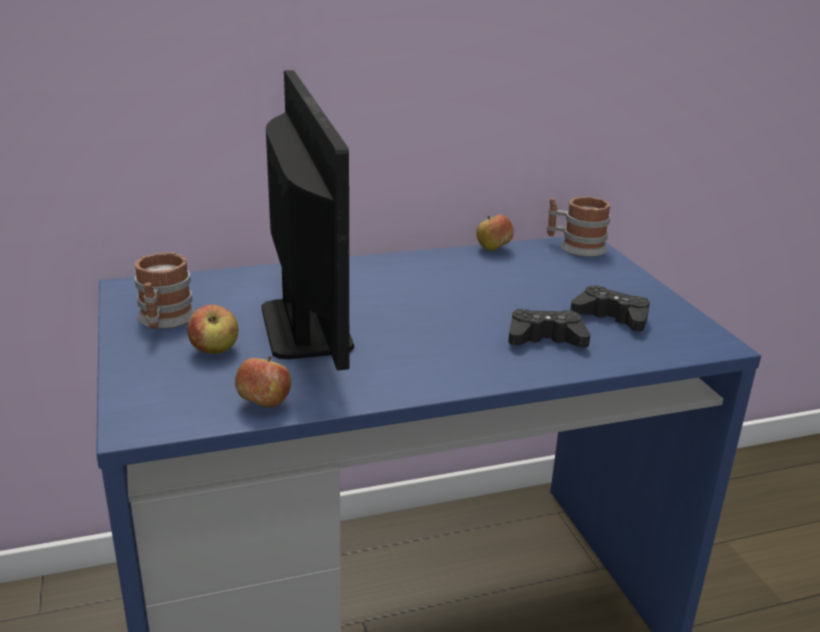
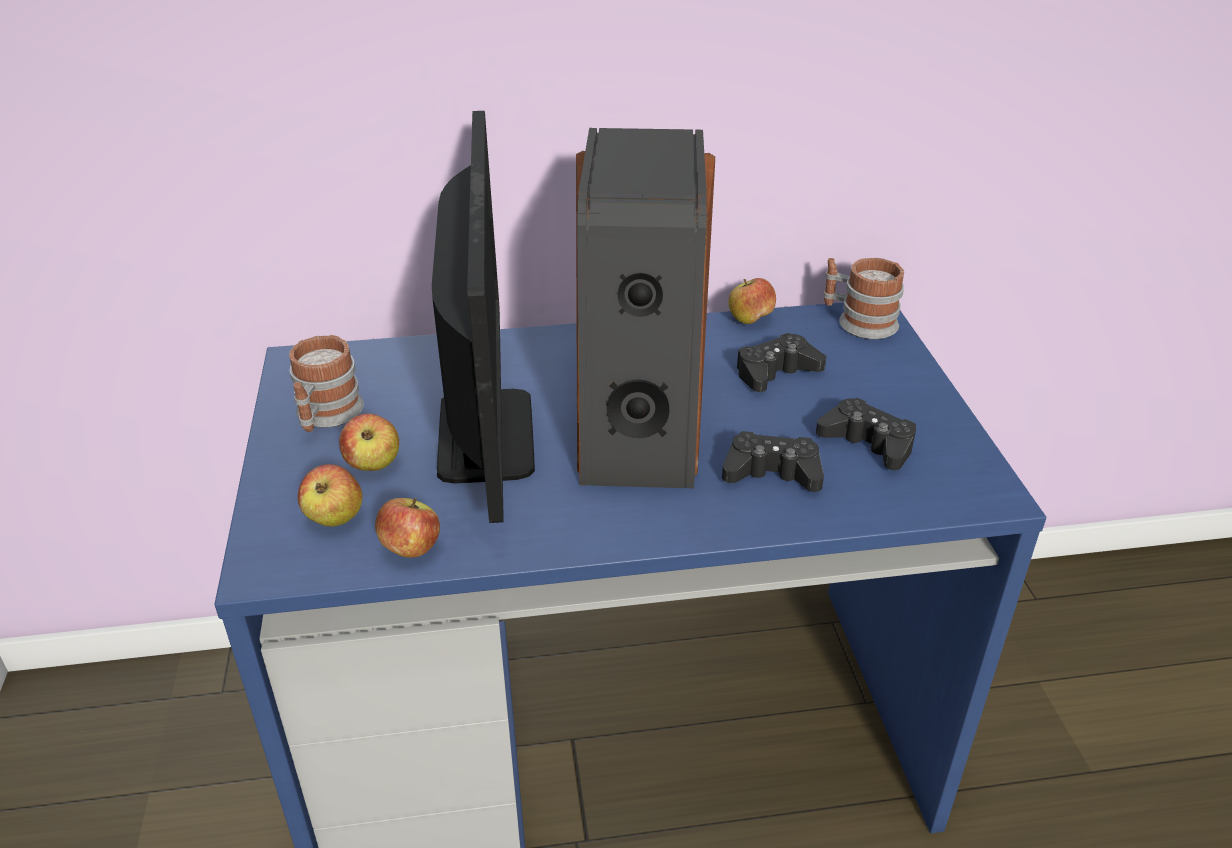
camera: 10 degrees right, 10 degrees up
none -> apple [298,464,363,527]
none -> speaker [576,128,715,488]
none -> black game controller [737,333,826,392]

